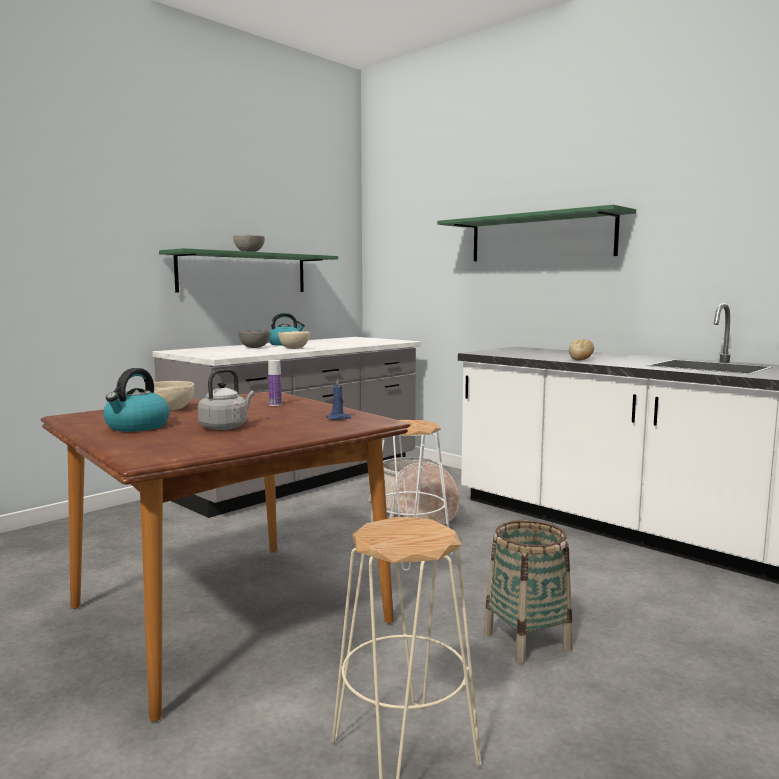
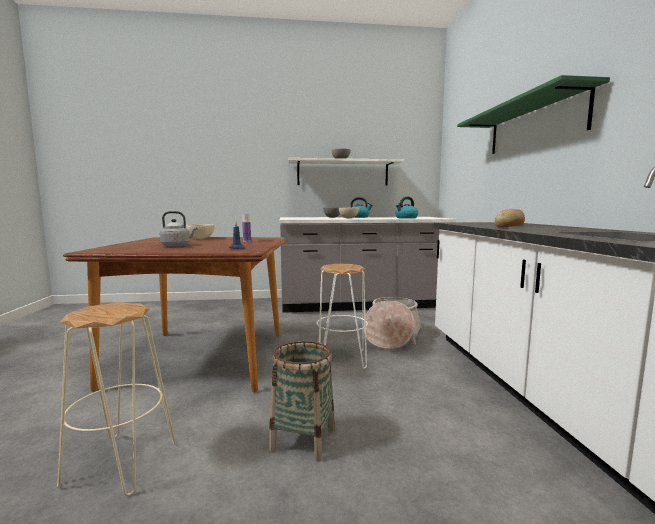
camera: 40 degrees right, 0 degrees up
kettle [103,368,170,432] -> kettle moved to [395,197,418,219]
green shelf [159,248,338,293] -> white shelf [288,158,404,186]

